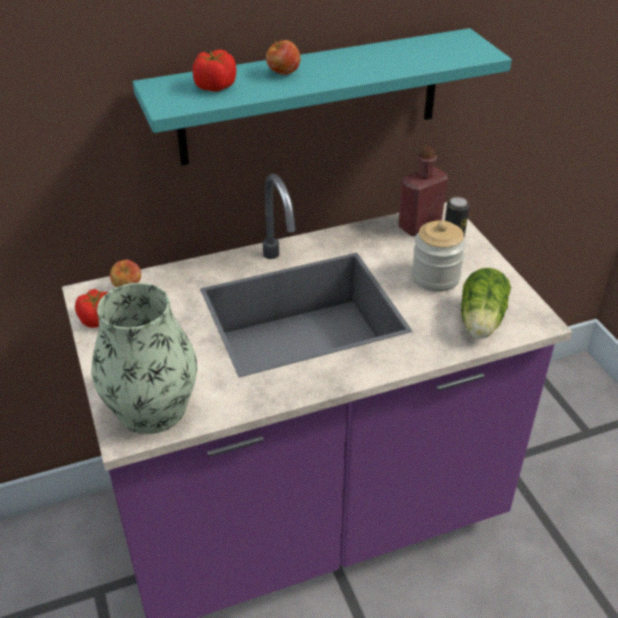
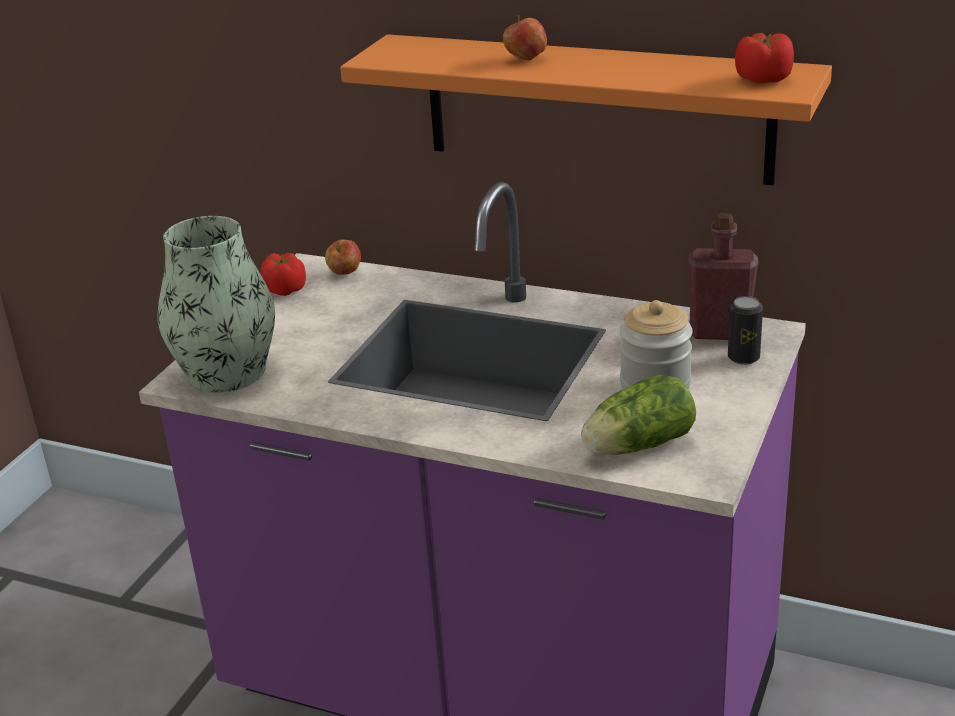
camera: 45 degrees right, 10 degrees down
turquoise shelf [133,28,512,166] -> orange shelf [340,34,832,186]
tomato [193,50,236,92] -> tomato moved to [735,33,794,84]

